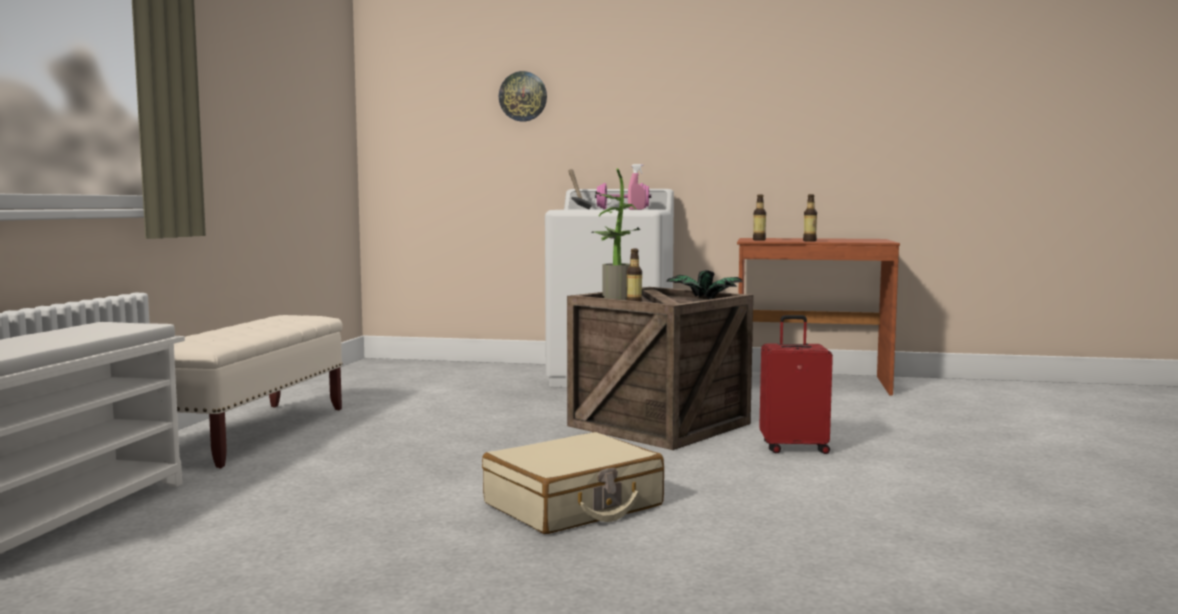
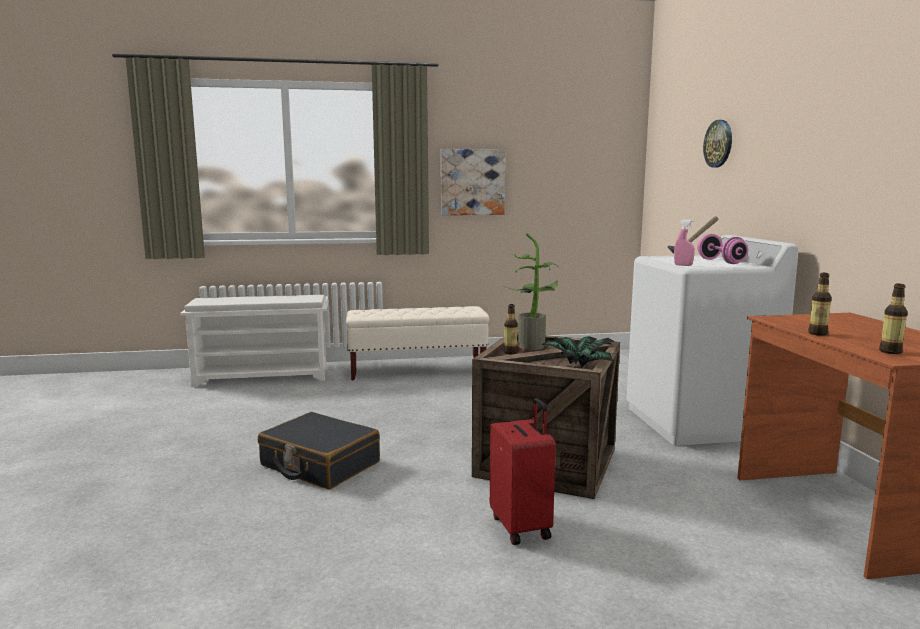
camera: 70 degrees right, 5 degrees up
beige suitcase [482,432,664,534] -> black suitcase [258,412,380,489]
bottle [753,194,766,241] -> bottle moved to [879,284,908,354]
none -> picture [441,149,505,215]

